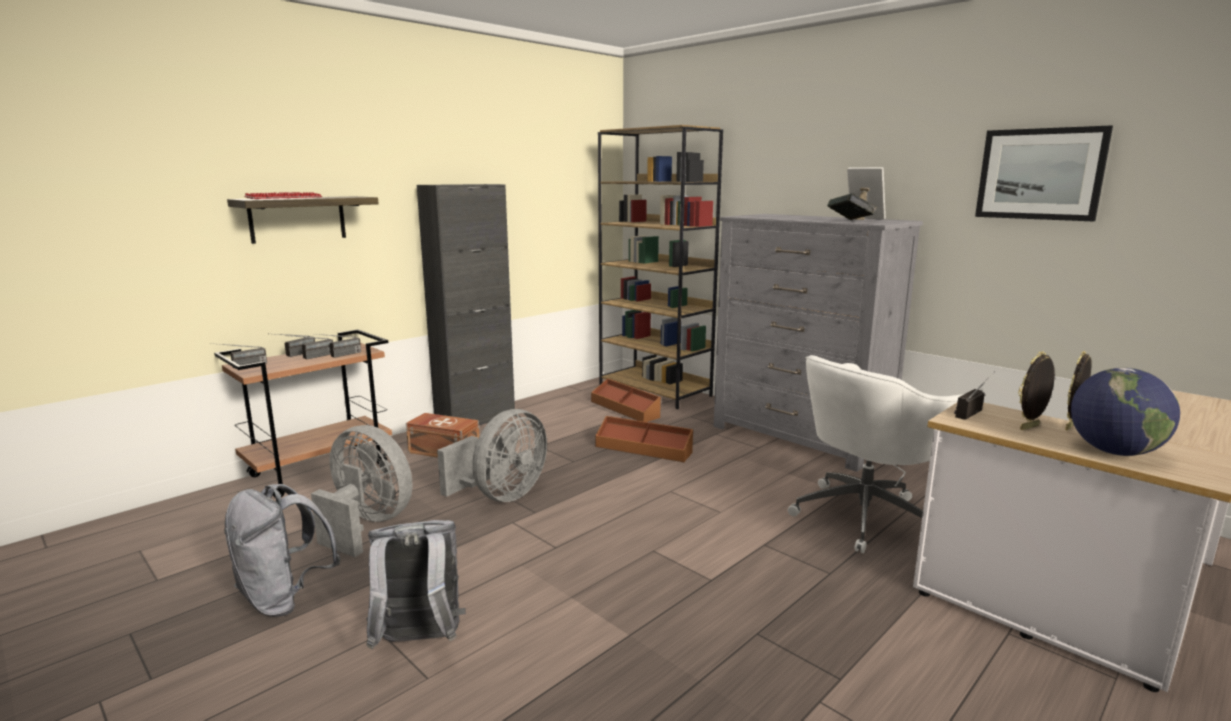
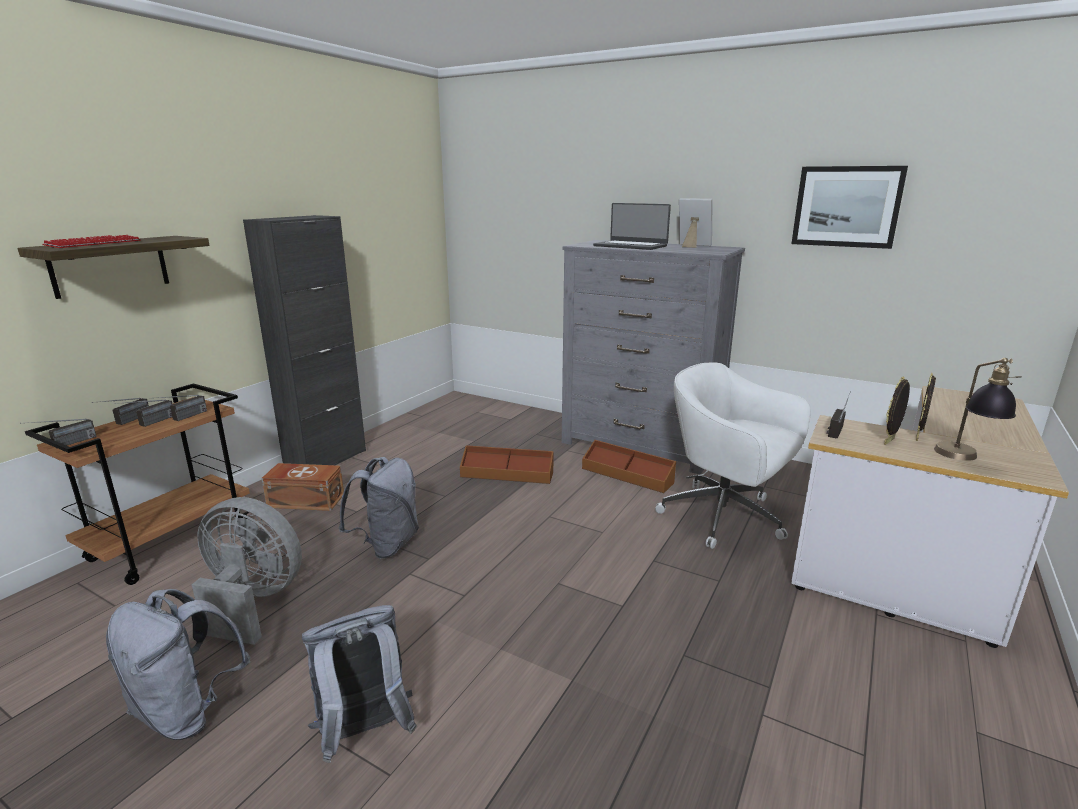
camera: 15 degrees left, 5 degrees up
grey fan [437,409,547,502] -> grey backpack [339,457,419,559]
brown storage box [591,378,661,422] -> brown storage box moved to [582,440,676,493]
brown bookcase [598,125,723,409] -> none
white office chair [788,355,964,553] -> white office chair turned 90 degrees clockwise [655,362,811,549]
book [827,193,877,220] -> none
globe [1071,368,1180,456] -> table lamp [934,358,1022,461]
none -> laptop [593,203,671,250]

